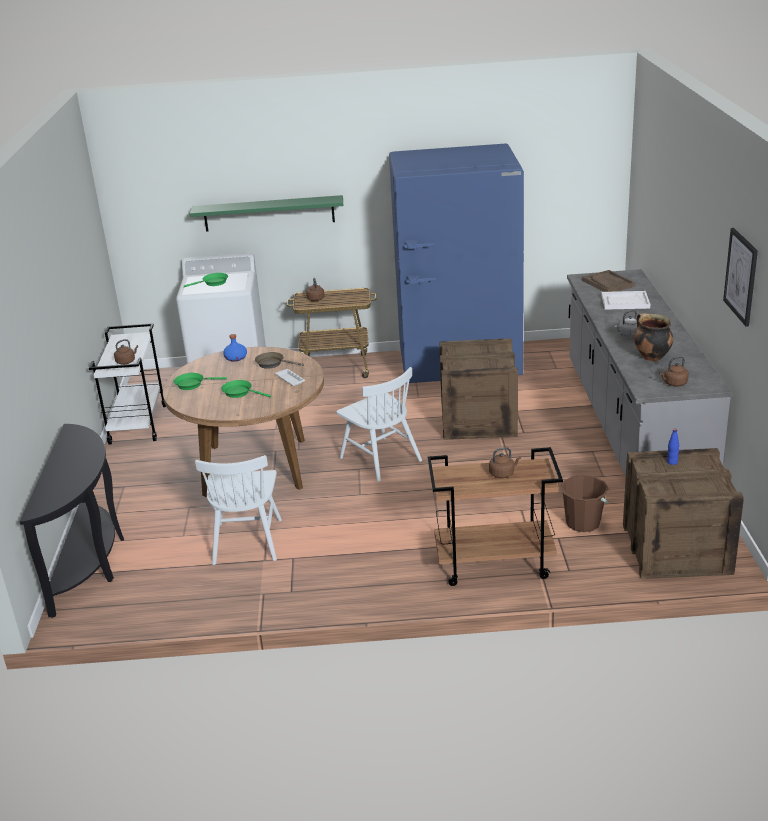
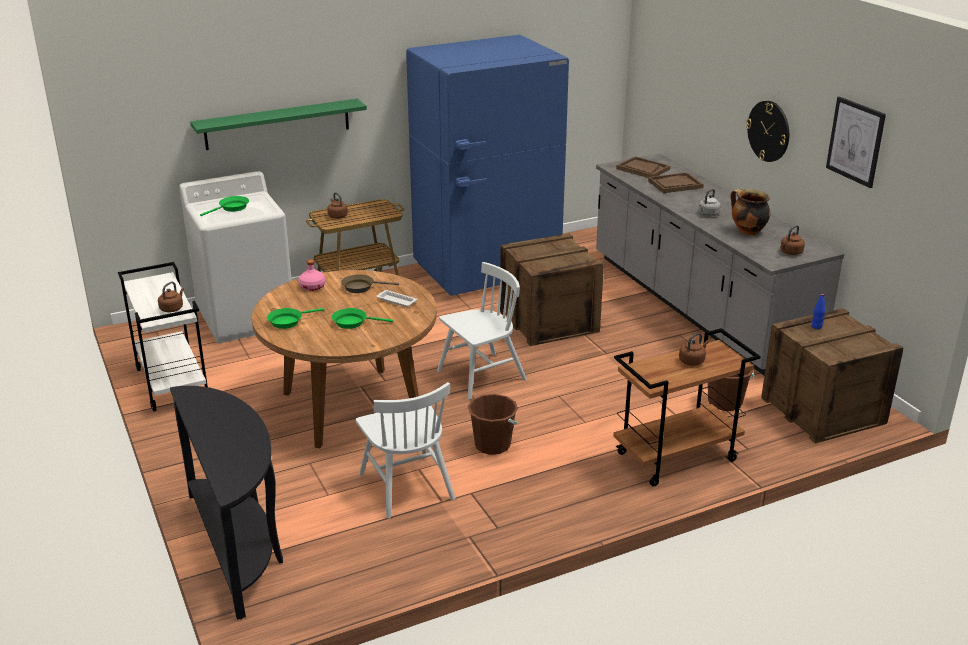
camera: 25 degrees left, 0 degrees up
blue bottle [223,334,247,362] -> pink bottle [298,259,326,291]
white chair [336,367,422,482] -> white chair turned 60 degrees counterclockwise [437,262,527,399]
white tray [601,291,650,310] -> brown tray [648,172,704,193]
none -> brown bucket [468,394,518,455]
none -> wall clock [746,101,789,162]

